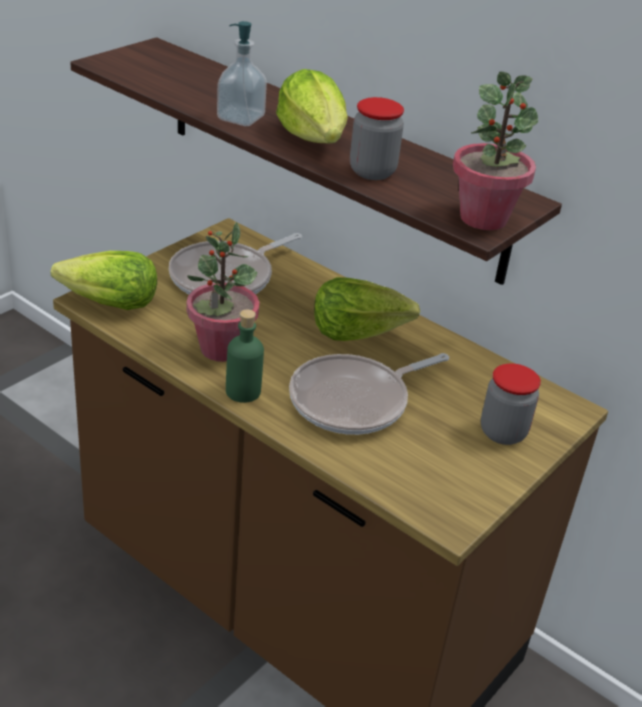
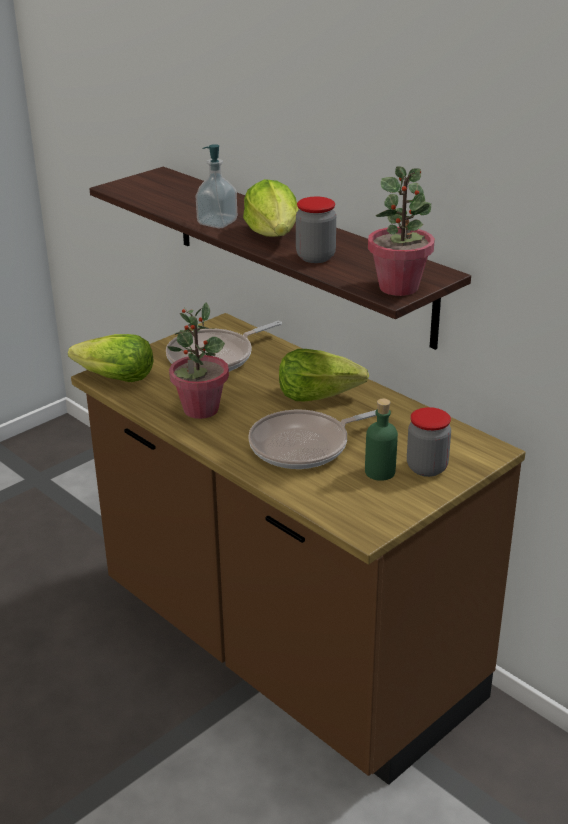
camera: 10 degrees right, 5 degrees down
green bottle [226,309,264,403] -> green bottle moved to [365,399,398,481]

